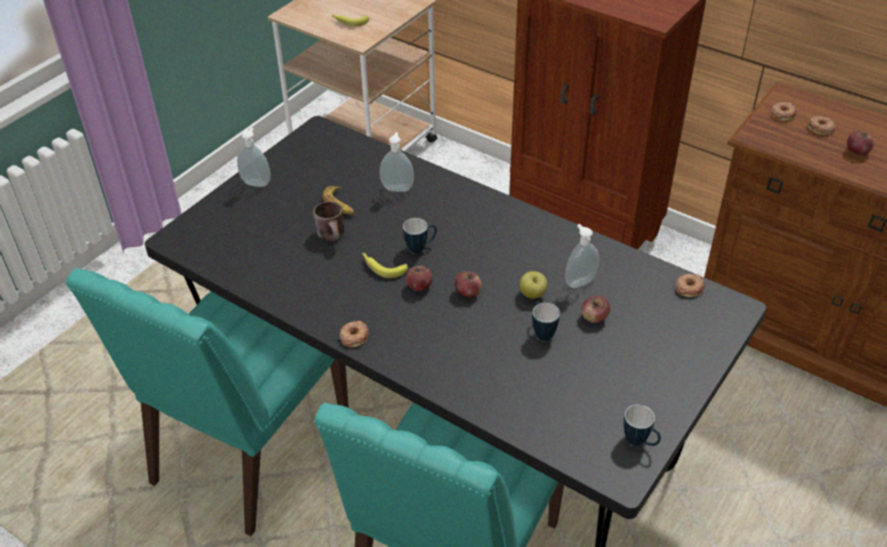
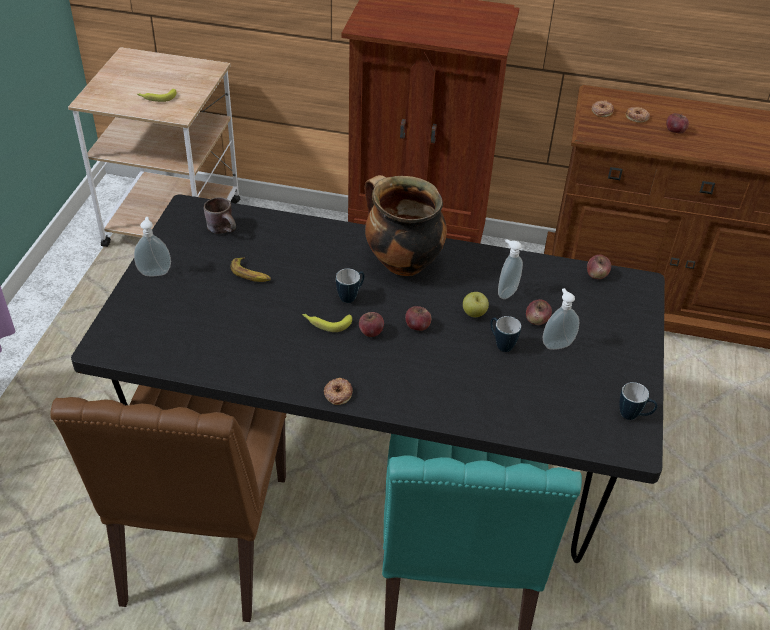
camera: 25 degrees left, 0 degrees up
turquoise chair [66,268,349,536] -> brown chair [50,385,287,622]
brown mug [313,201,344,242] -> brown mug moved to [204,197,236,234]
soap dispenser [380,132,414,192] -> soap dispenser moved to [543,288,579,350]
donut [676,274,705,297] -> apple [587,255,611,279]
none -> cooking pot [364,175,447,276]

